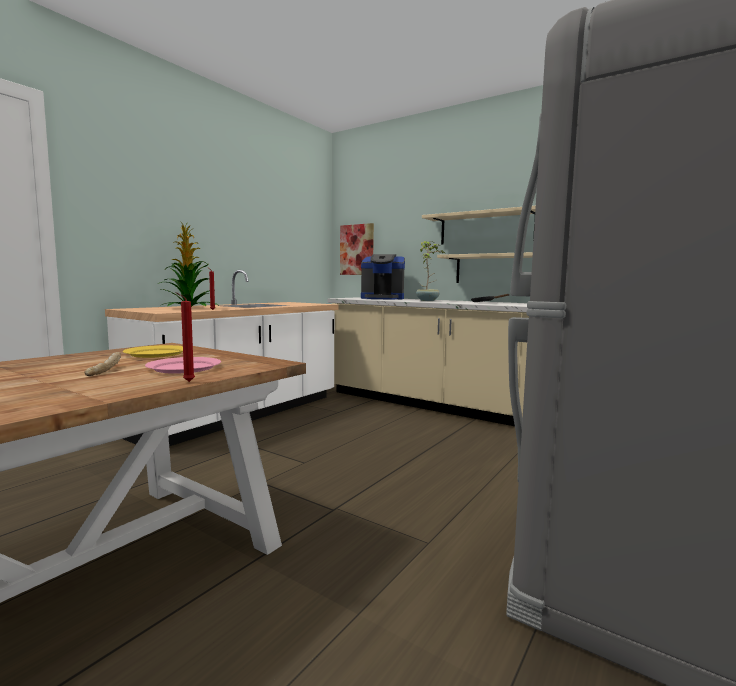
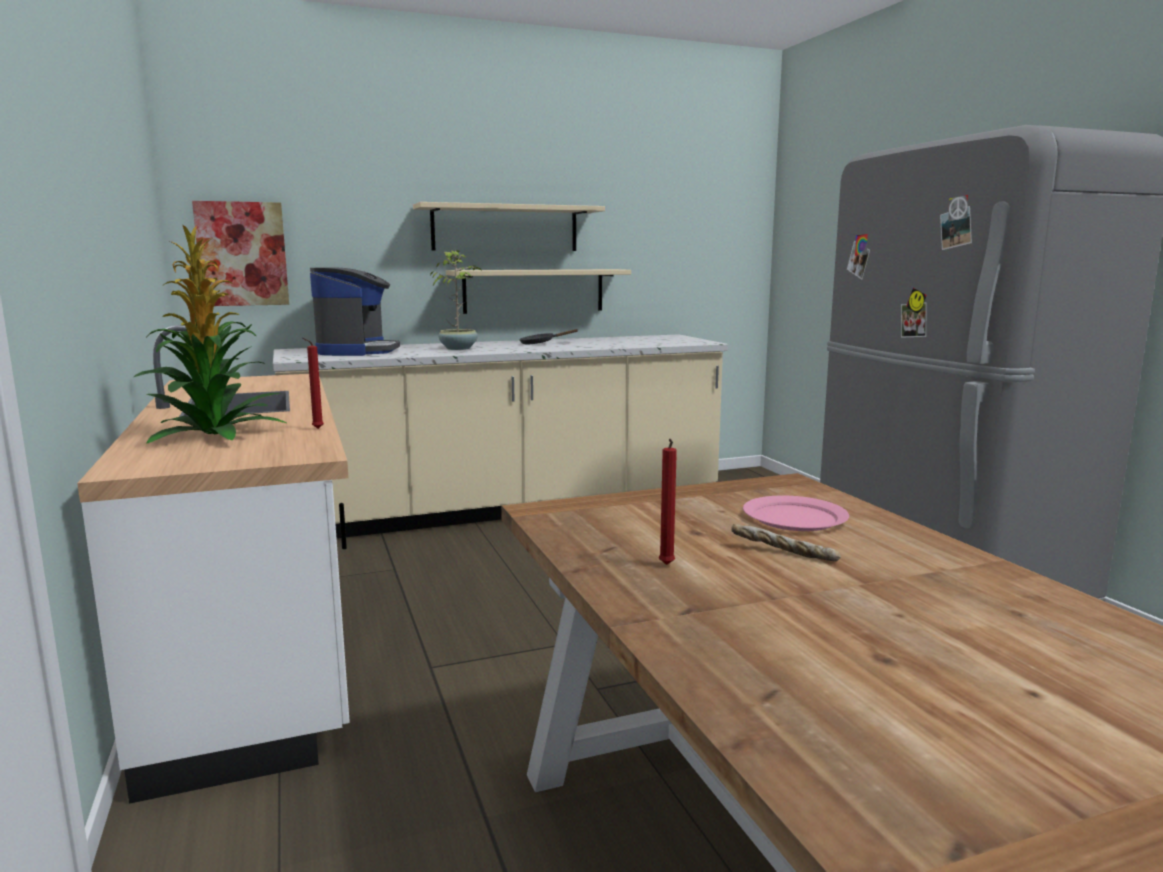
camera: 55 degrees left, 5 degrees up
yellow plate [123,345,183,358] -> none
red candle [175,292,195,382] -> red candle moved to [659,439,677,565]
coffee machine [361,254,405,300] -> coffee machine turned 45 degrees counterclockwise [310,267,400,356]

